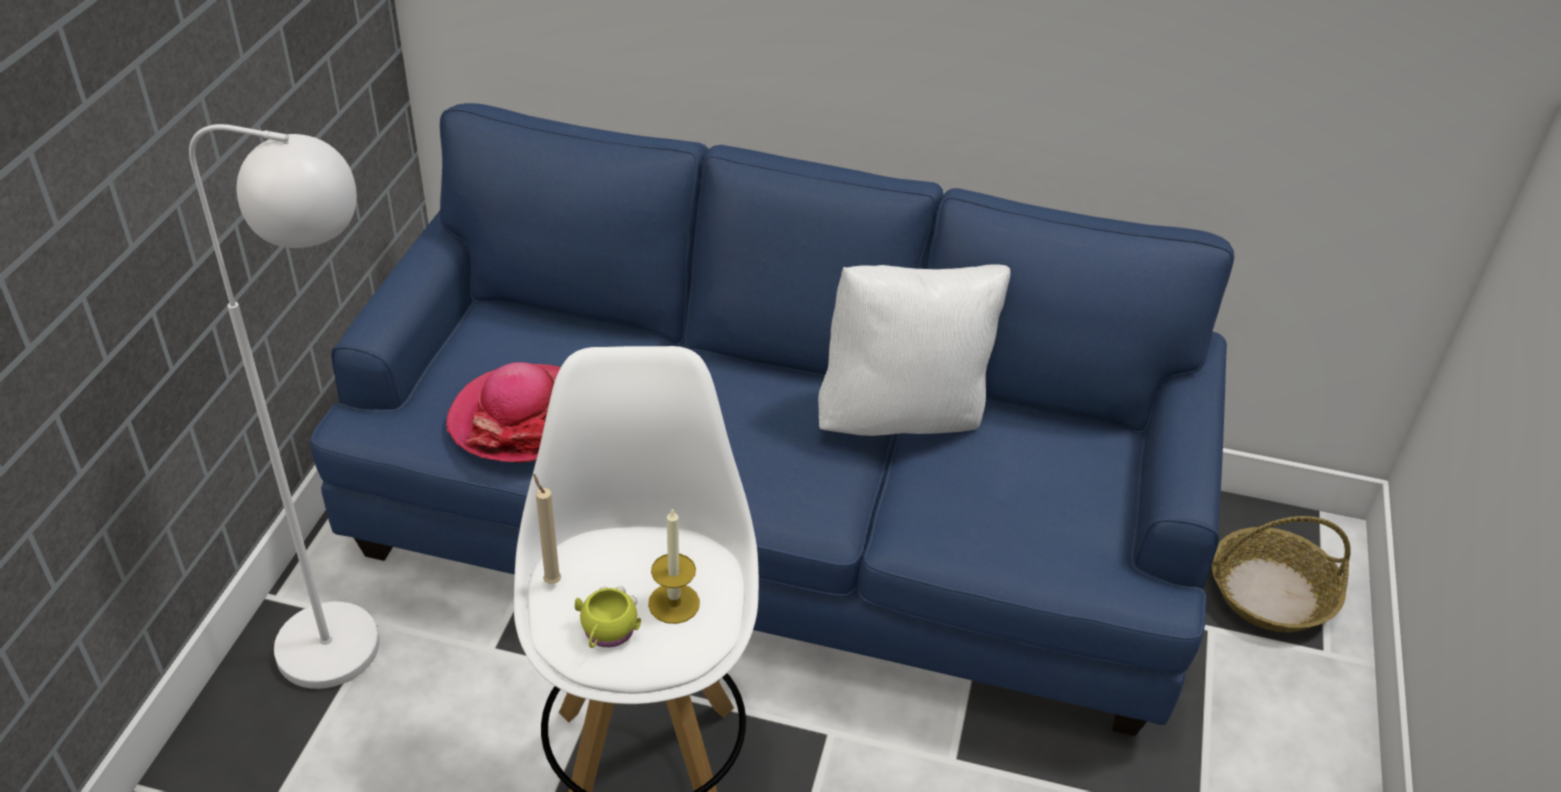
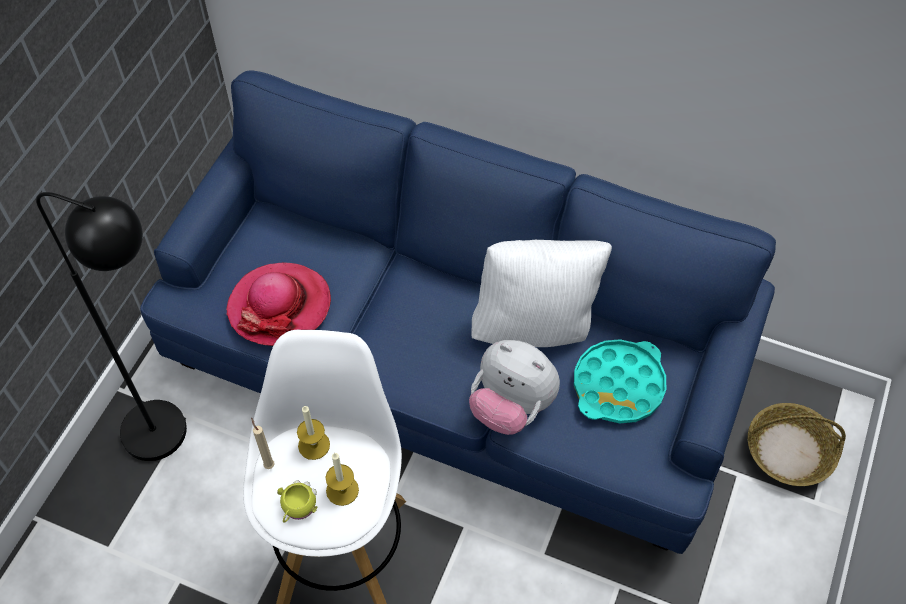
camera: 10 degrees right, 15 degrees up
white floor lamp [189,124,380,689] -> black floor lamp [36,192,187,461]
none -> candle [297,405,330,460]
none -> plush toy [469,340,560,435]
none -> turquoise tray [574,339,666,423]

